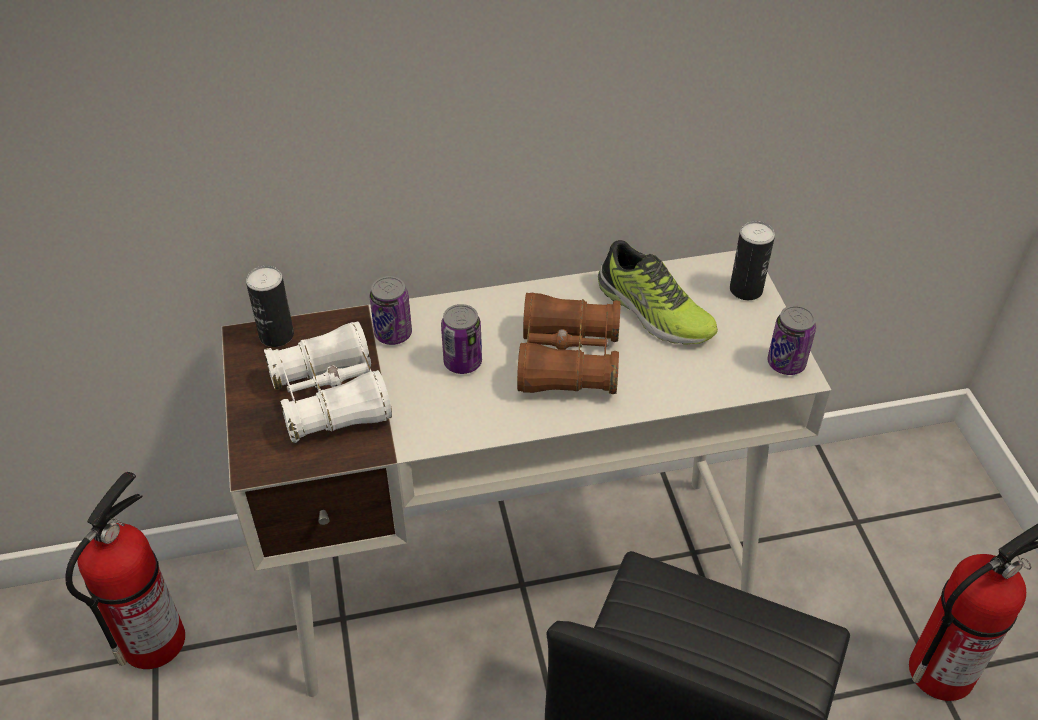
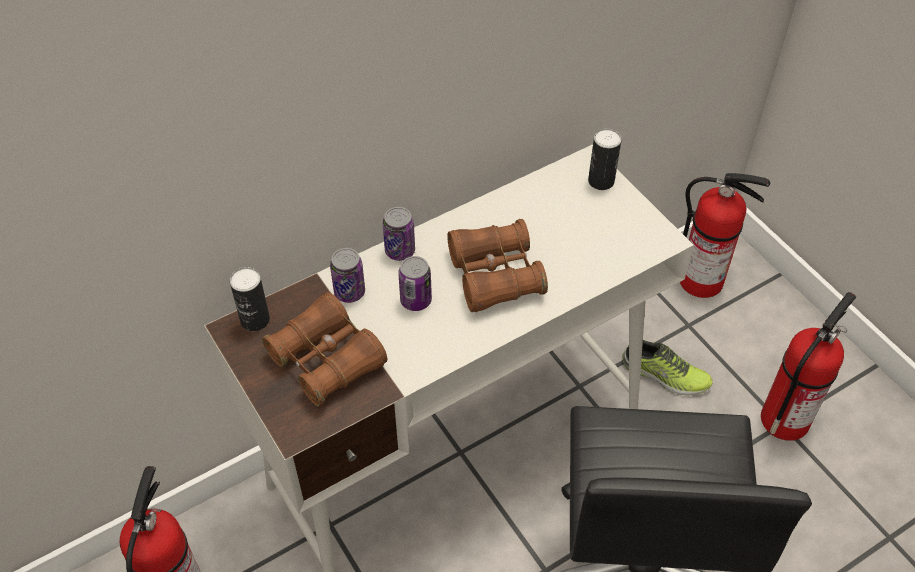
camera: 20 degrees left, 5 degrees up
white binoculars [264,321,392,443] -> brown binoculars [262,292,387,406]
shoe [598,240,718,344] -> shoe moved to [622,340,713,396]
can [768,305,816,375] -> can moved to [383,207,415,261]
none -> fire extinguisher [680,173,770,298]

